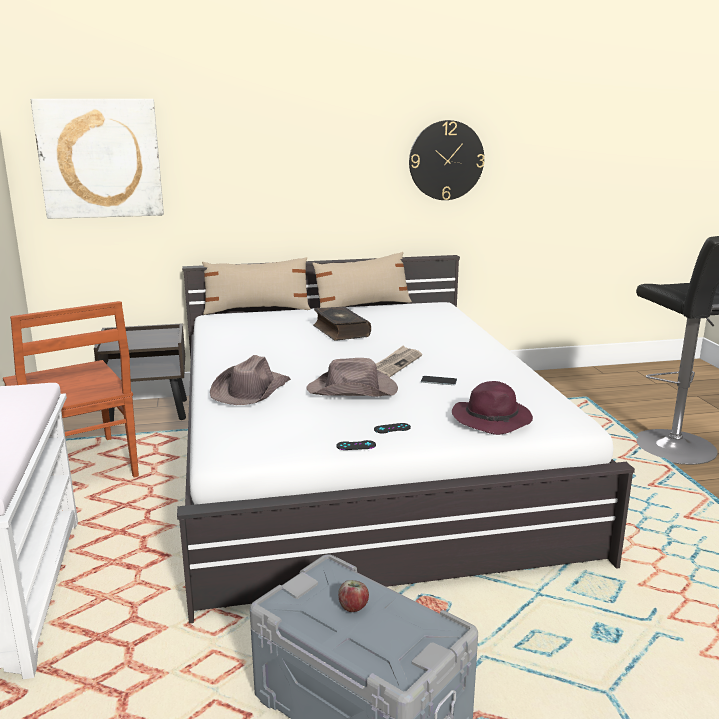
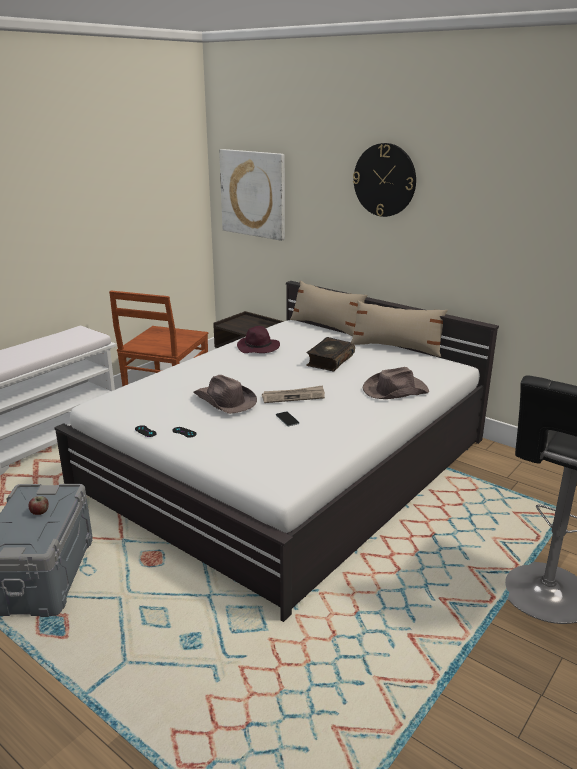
camera: 50 degrees right, 5 degrees up
brown hat [210,355,291,405] -> brown hat moved to [363,367,429,399]
wall clock [409,120,484,200] -> wall clock moved to [353,143,416,217]
purple hat [452,381,533,435] -> purple hat moved to [237,326,280,353]

